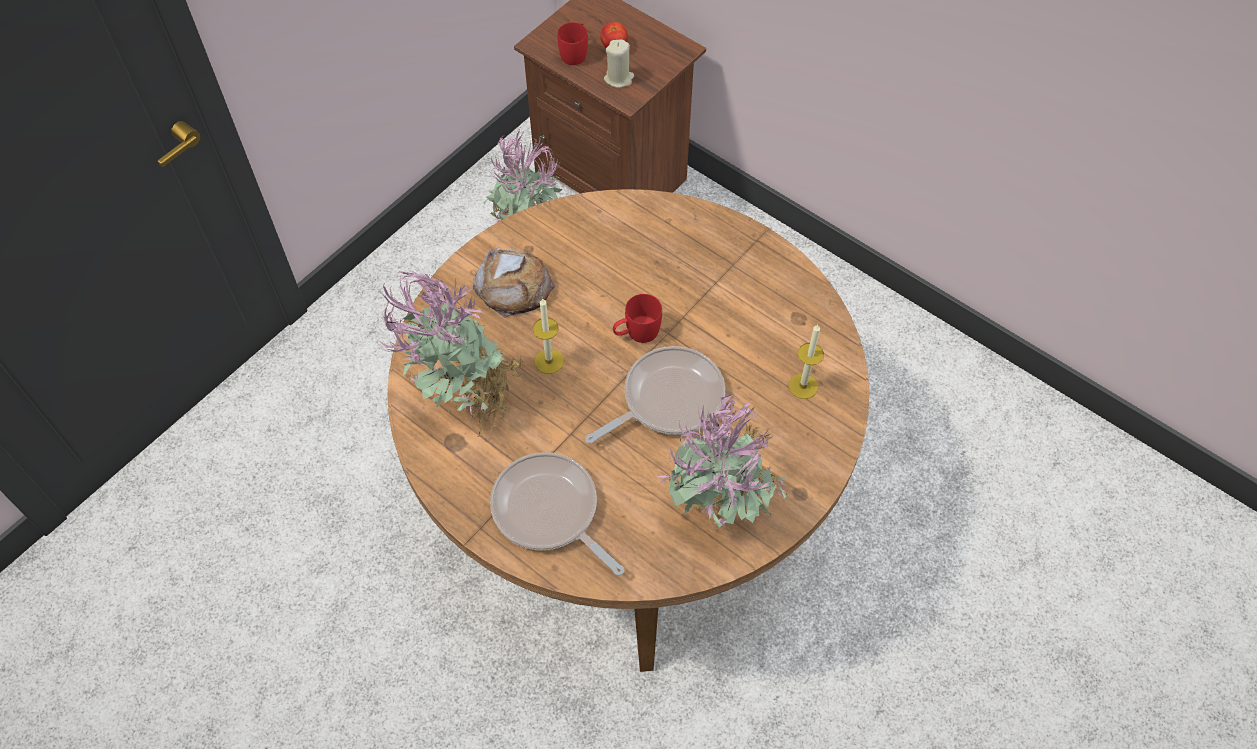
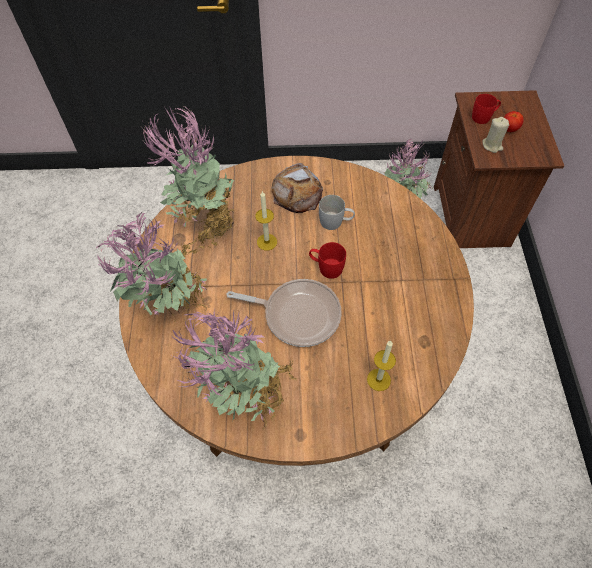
camera: 50 degrees right, 0 degrees up
frying pan [490,452,625,576] -> potted plant [96,212,208,321]
none -> white mug [319,195,355,230]

